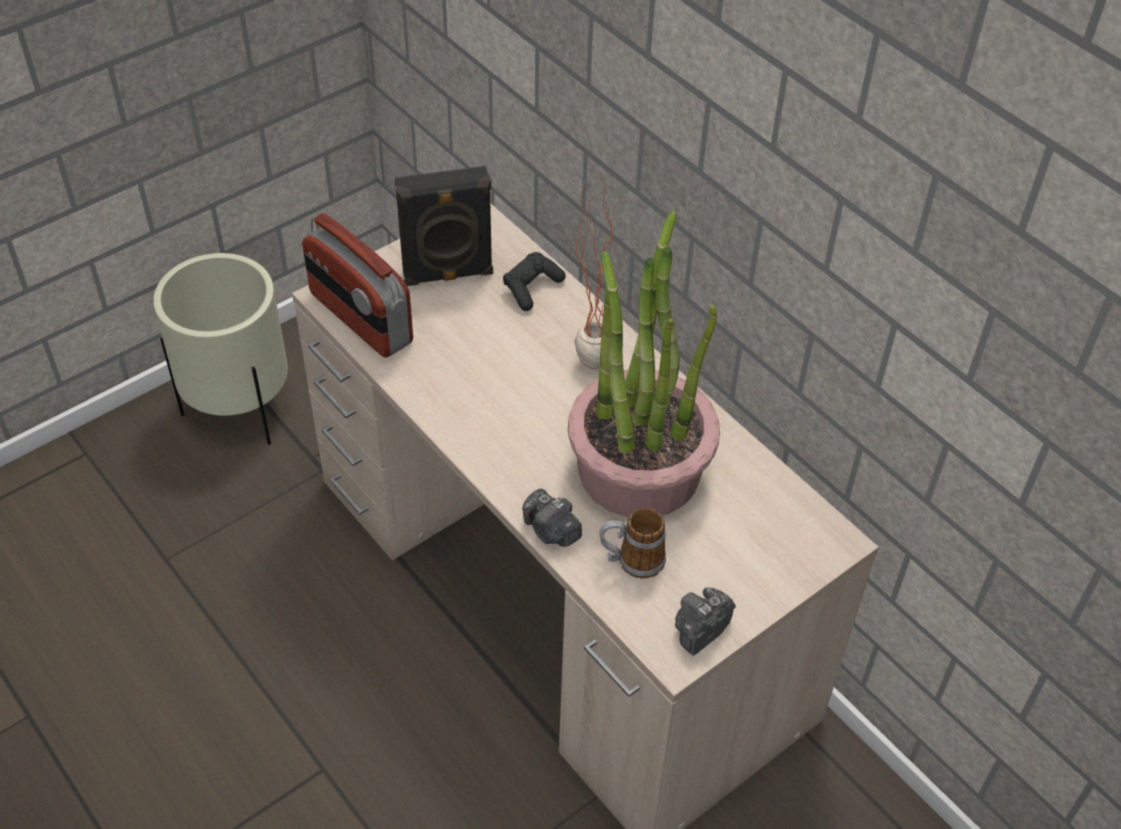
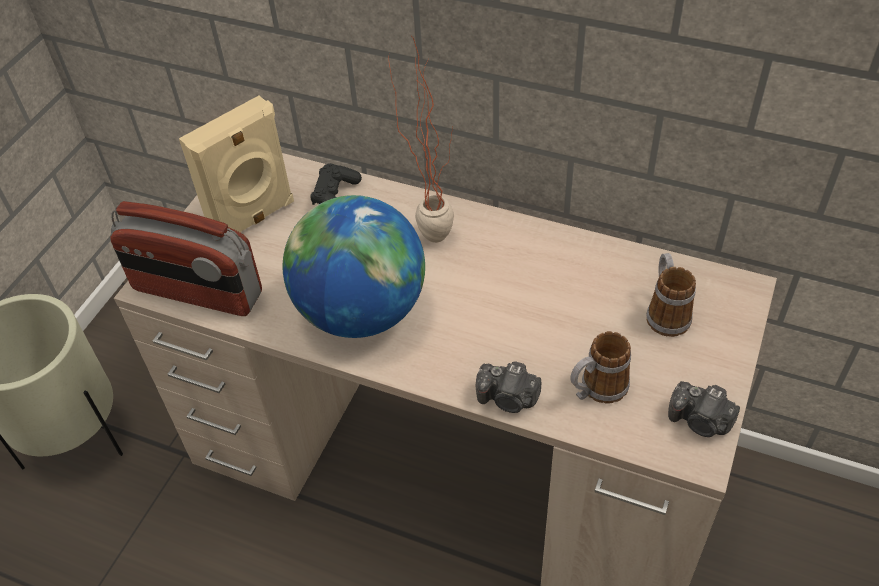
camera: 25 degrees left, 0 degrees up
black speaker [395,166,493,286] -> beige speaker [179,96,294,232]
potted plant [568,210,720,517] -> none
camera [675,587,736,656] -> camera turned 75 degrees counterclockwise [668,381,740,437]
none -> globe [283,195,425,338]
none -> mug [646,253,696,337]

